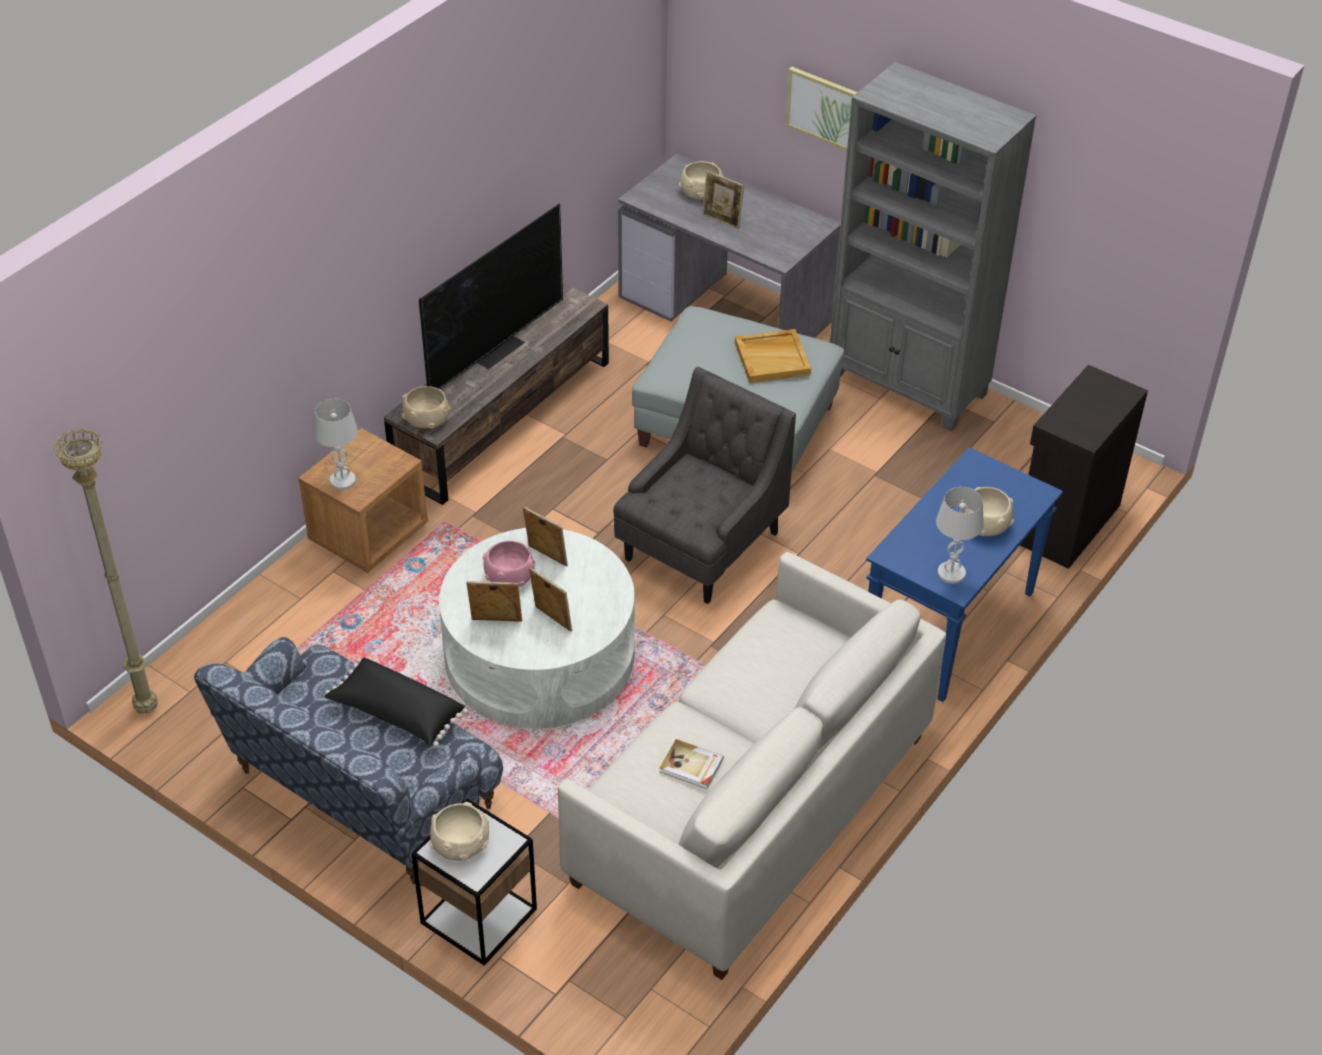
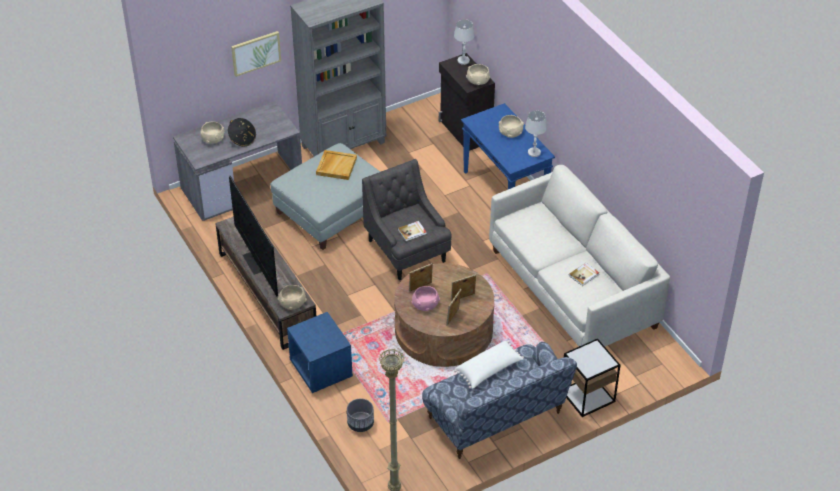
camera: 65 degrees left, 0 degrees up
brown nightstand [298,428,428,573] -> blue nightstand [287,312,353,393]
white table lamp [314,399,358,490] -> white table lamp moved to [454,19,474,65]
black pillow [325,658,468,747] -> white pillow [454,341,524,389]
beige bowl [429,802,489,861] -> beige bowl moved to [466,64,490,85]
white coffee table [439,528,635,728] -> brown coffee table [394,263,494,367]
picture frame [702,171,744,229] -> black hat [228,118,256,147]
none -> grey planter [347,399,374,432]
none -> book [398,221,427,241]

